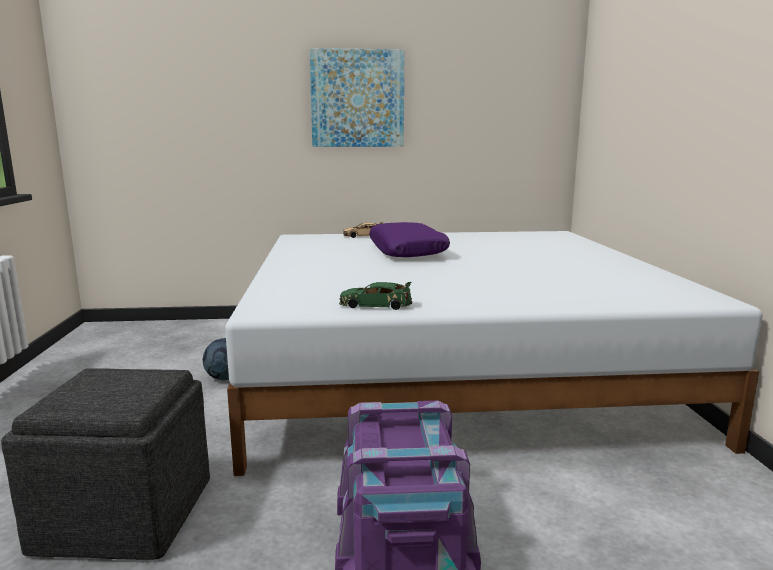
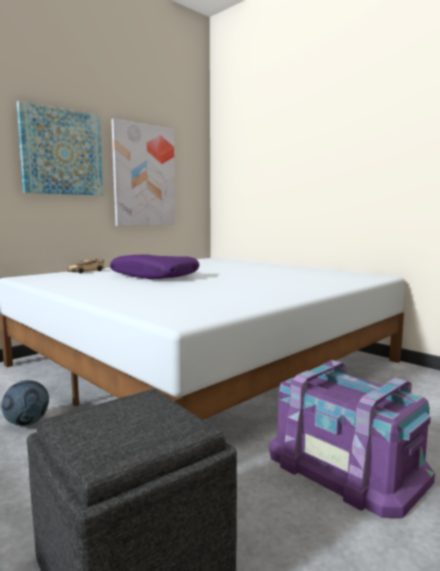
camera: 40 degrees left, 5 degrees down
green toy car [339,282,412,310] -> none
none -> picture [111,119,175,226]

